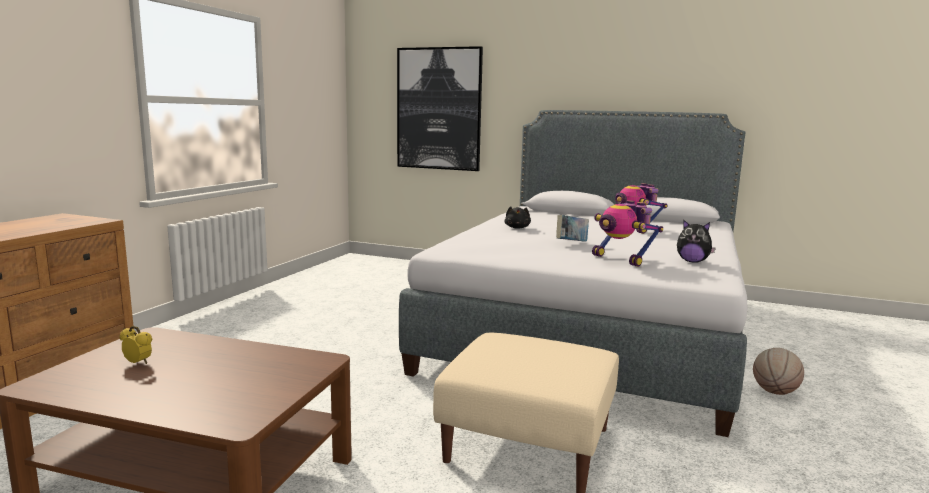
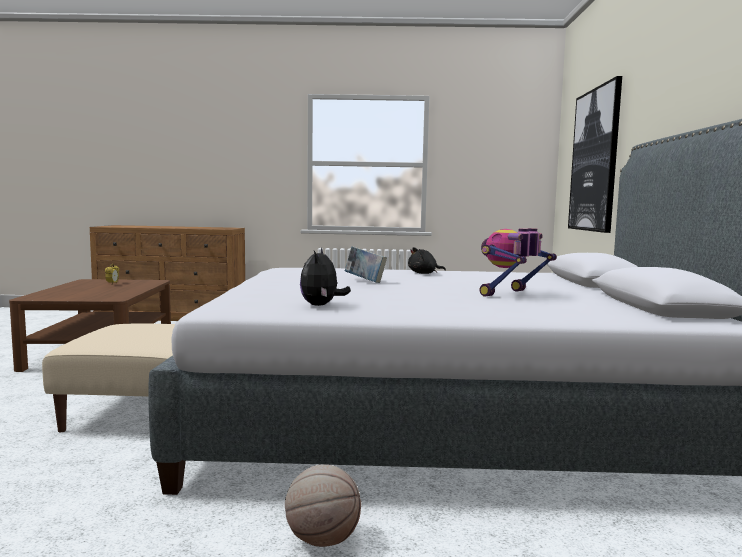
camera: 70 degrees right, 5 degrees down
toy robot [592,200,663,267] -> none

